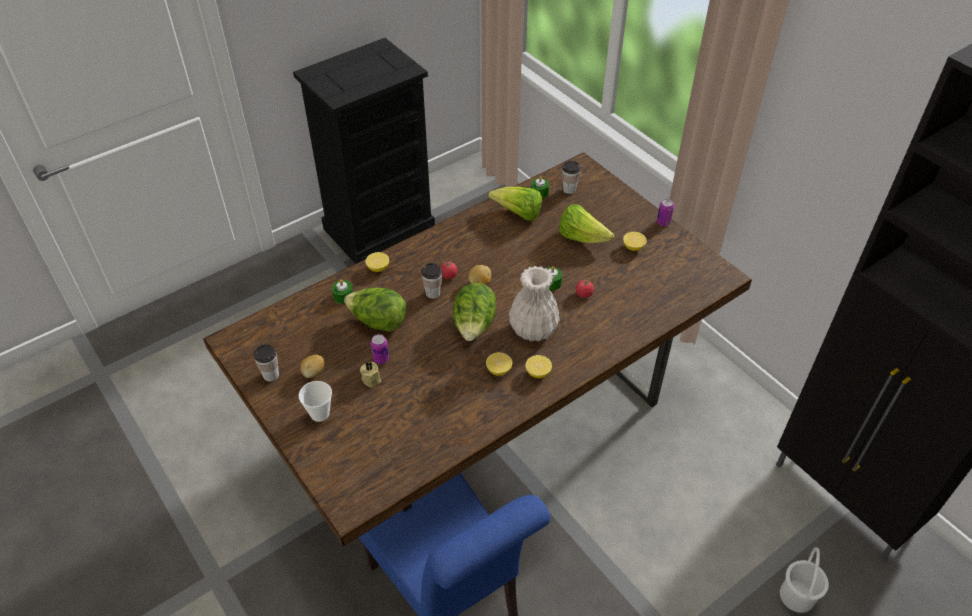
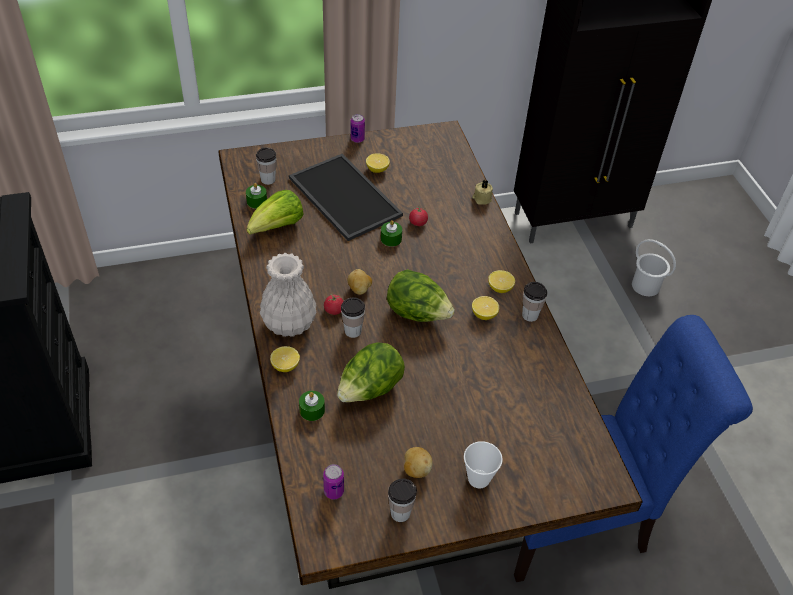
camera: 70 degrees left, 0 degrees up
beige candle [360,362,381,388] -> beige candle moved to [472,179,493,205]
can [371,334,389,364] -> can moved to [323,464,344,499]
white vase [509,266,560,341] -> white vase moved to [260,253,317,337]
lettuce [559,204,614,243] -> tray [289,154,403,241]
none -> cup [522,282,547,322]

